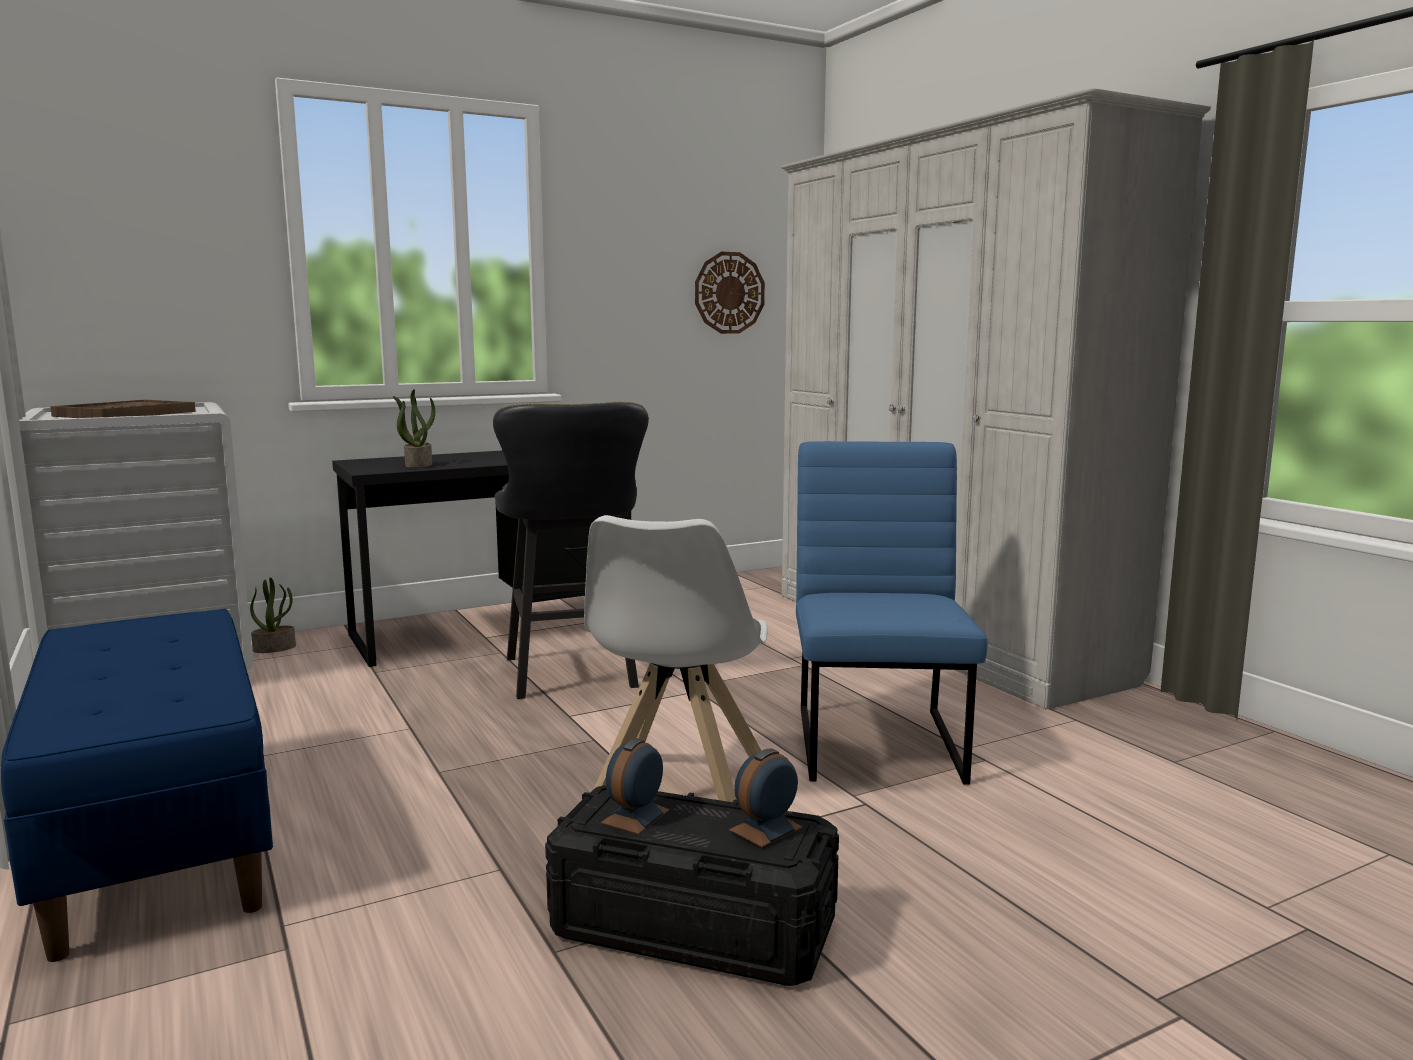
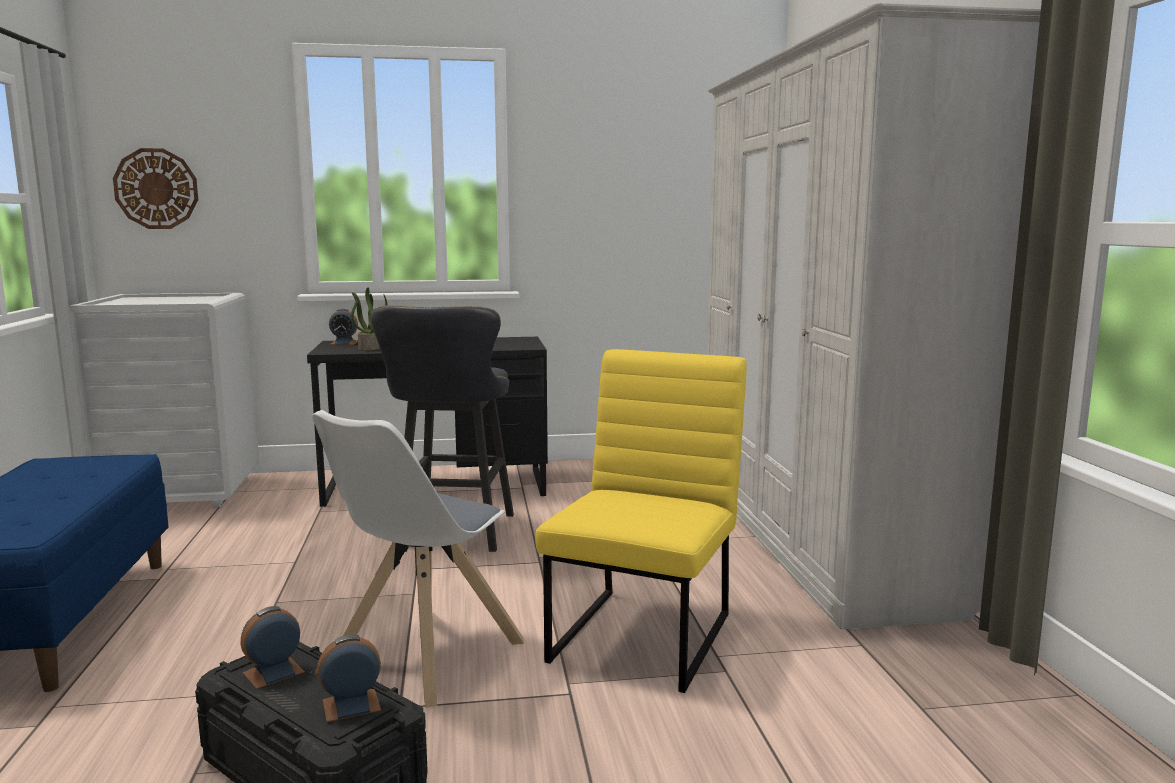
camera: 20 degrees right, 0 degrees up
brown tray [50,400,196,418] -> none
potted plant [250,577,296,653] -> none
wall clock [695,252,765,334] -> wall clock moved to [113,148,198,229]
blue chair [796,441,987,785] -> yellow chair [535,349,747,693]
none -> alarm clock [329,309,358,345]

